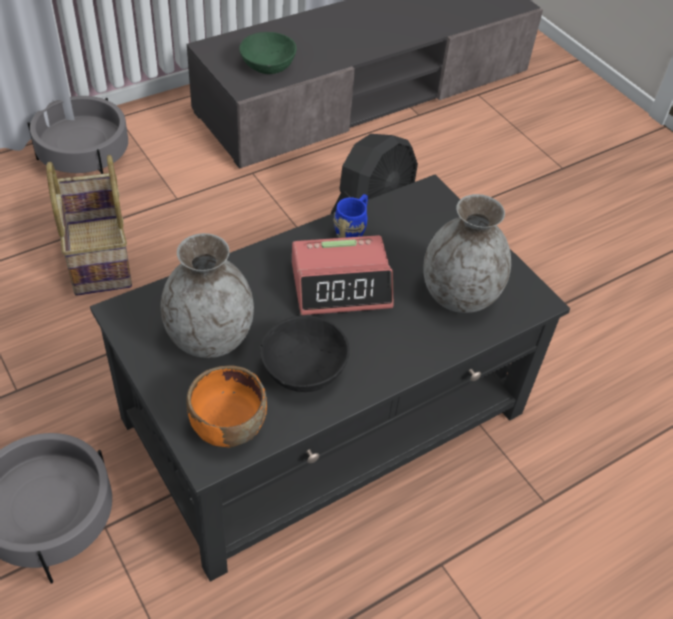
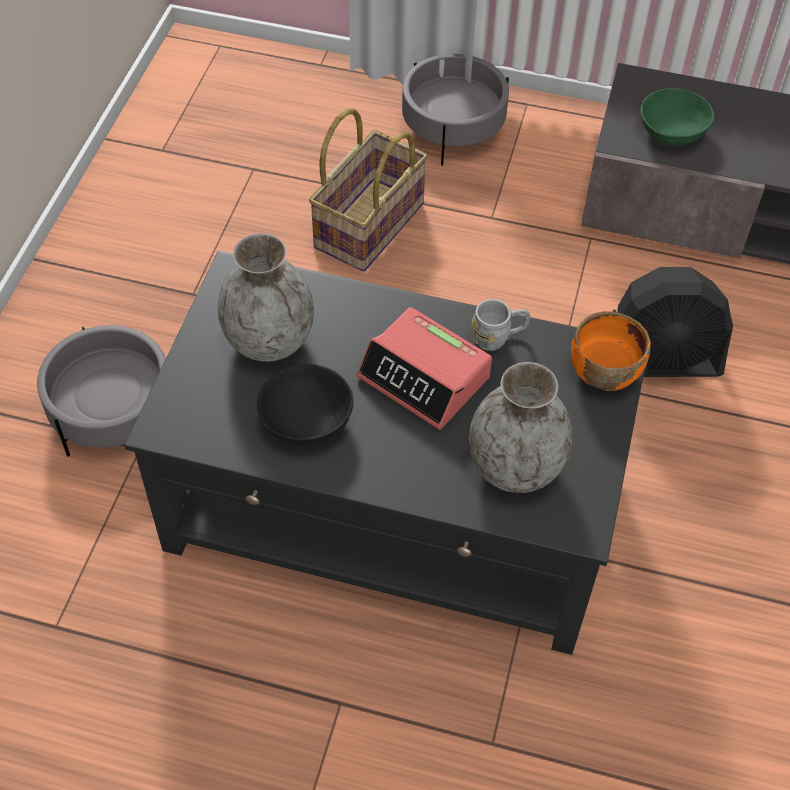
camera: 50 degrees right, 5 degrees up
orange bowl [187,365,267,447] -> orange bowl moved to [571,311,651,391]
blue mug [334,194,368,238] -> grey mug [471,299,530,351]

